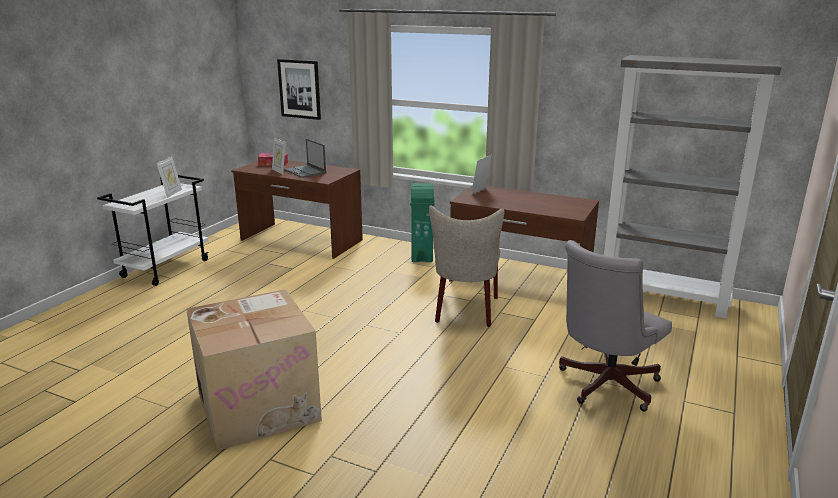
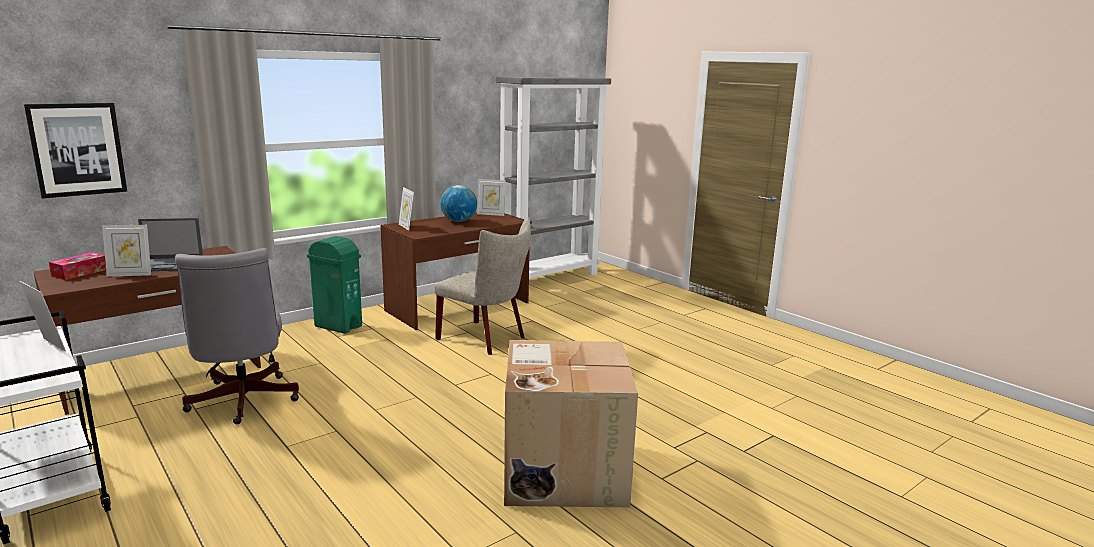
camera: 65 degrees left, 5 degrees down
grey office chair [559,240,672,412] -> grey office chair moved to [175,248,299,424]
none -> globe [440,185,477,222]
none -> picture frame [477,179,506,216]

